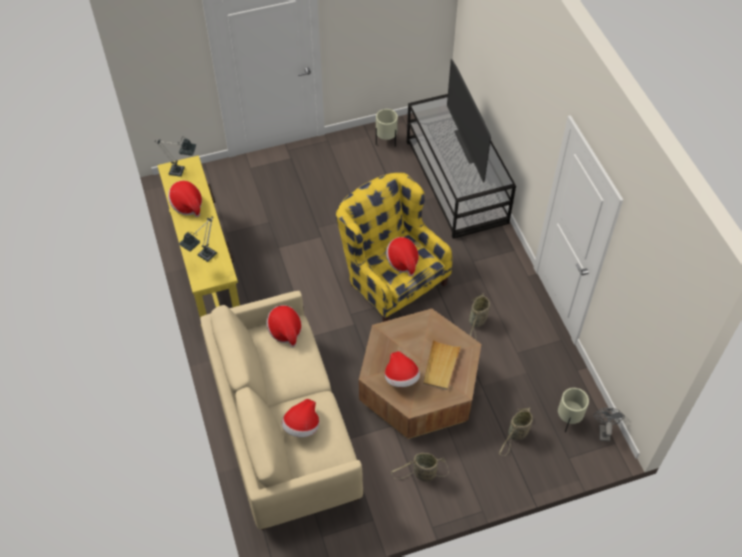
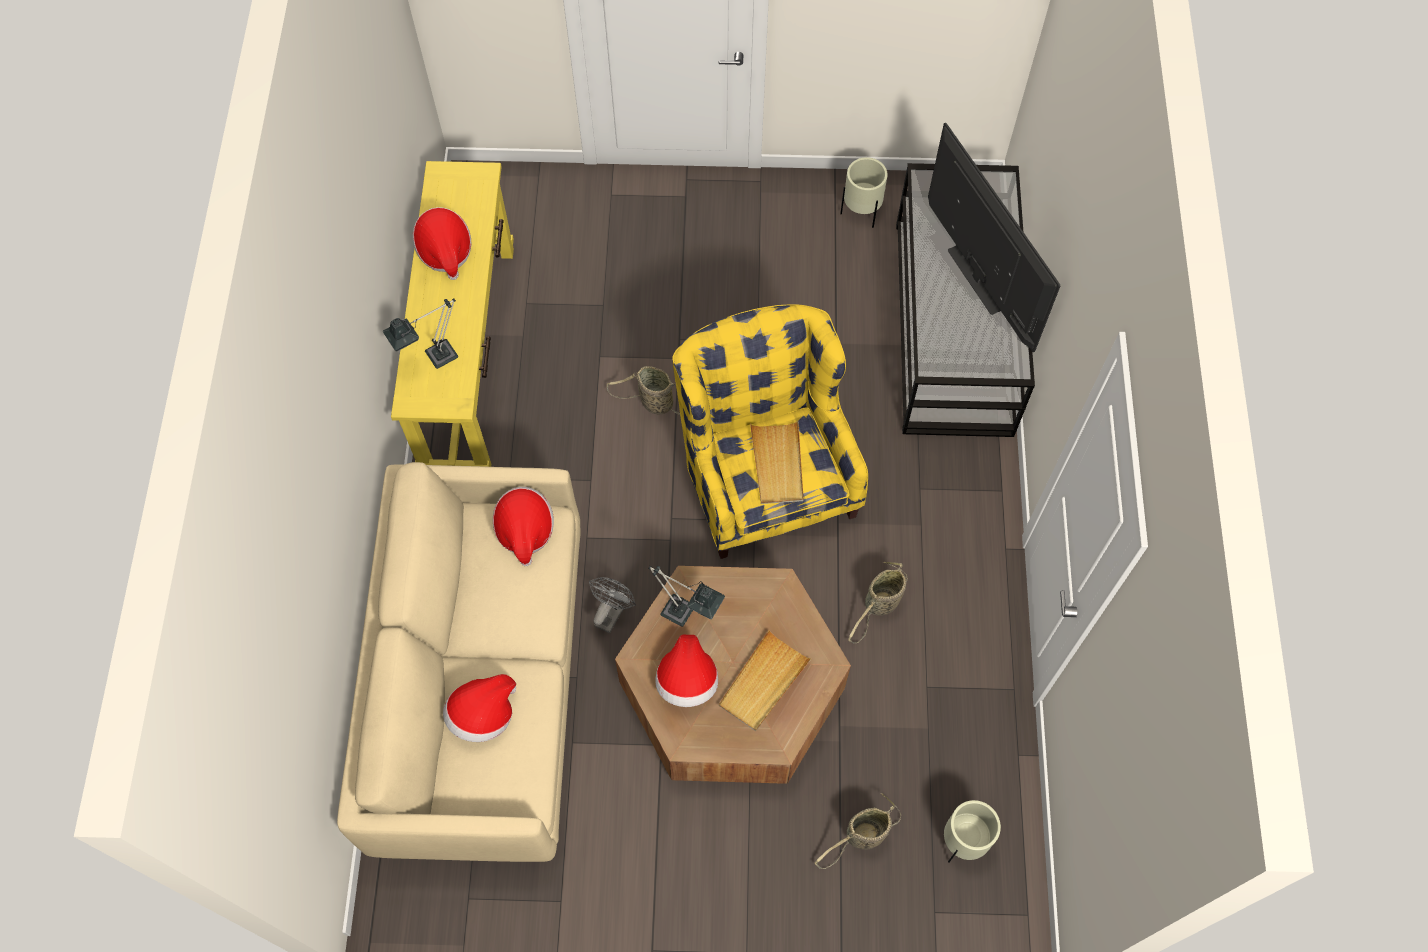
camera: 20 degrees right, 10 degrees up
table lamp [155,136,196,177] -> table lamp moved to [648,566,725,627]
hat [386,237,419,277] -> beige tray [750,421,803,504]
basket [391,453,448,481] -> basket moved to [607,366,680,415]
television [447,59,491,183] -> television turned 150 degrees clockwise [928,123,1060,352]
grey fan [593,408,625,442] -> grey fan moved to [589,577,636,633]

